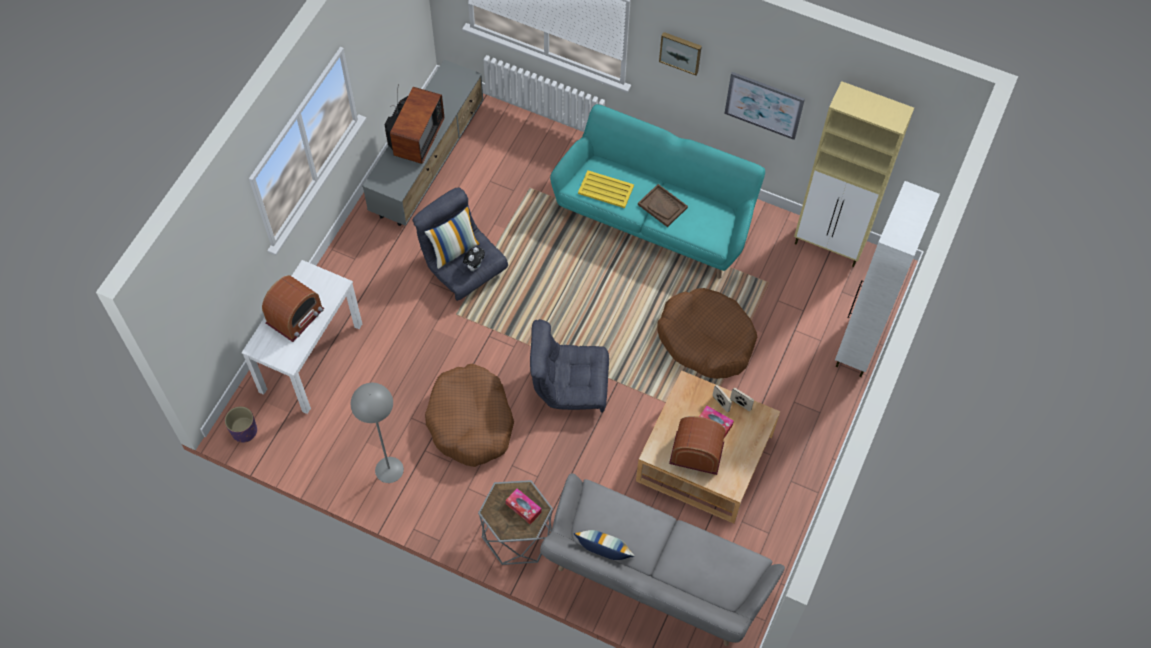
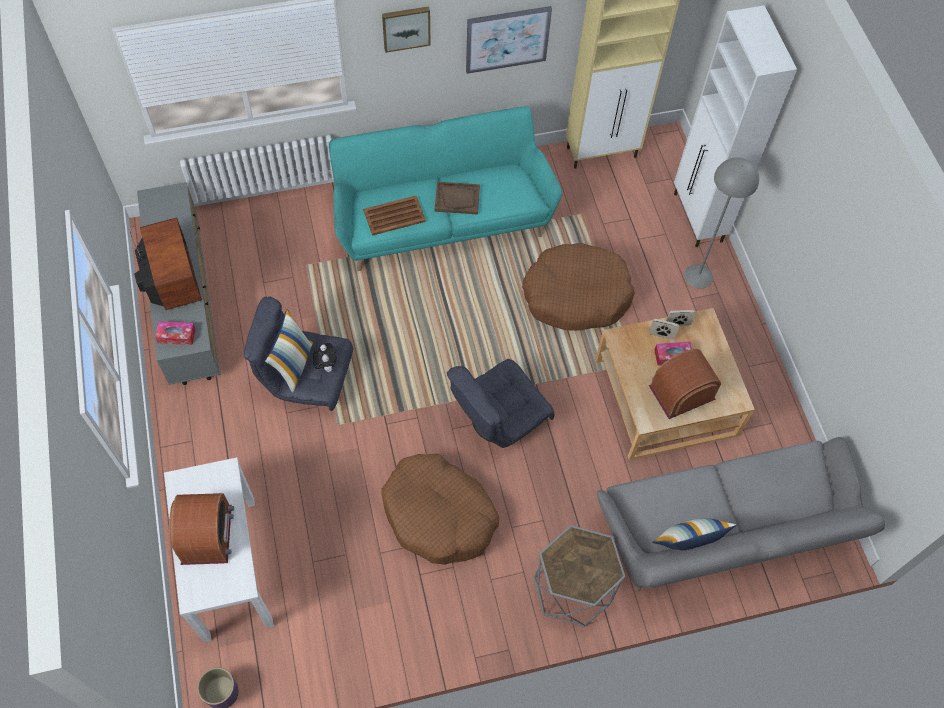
camera: 40 degrees left, 0 degrees up
grey floor lamp [351,383,404,483] -> grey floor lamp moved to [684,157,759,288]
tissue box [506,488,542,524] -> tissue box moved to [155,321,196,345]
yellow tray [578,170,634,208] -> brown tray [363,196,426,236]

